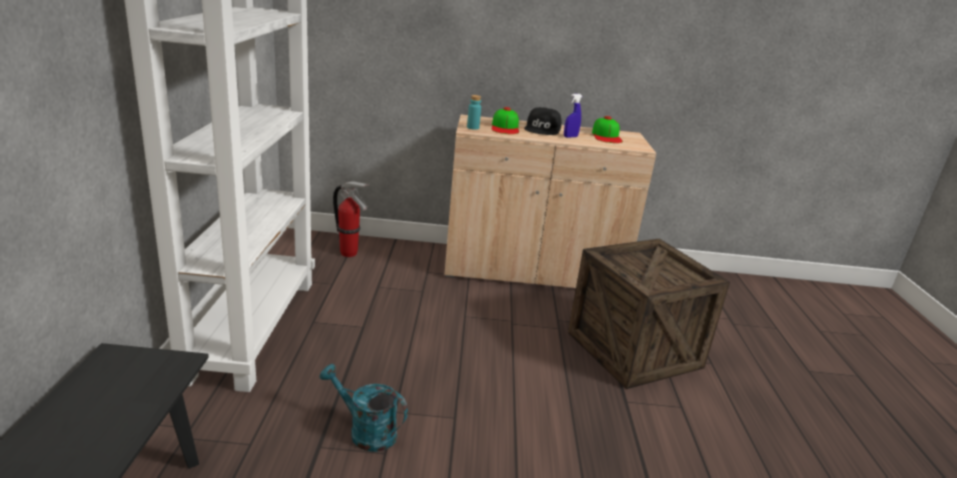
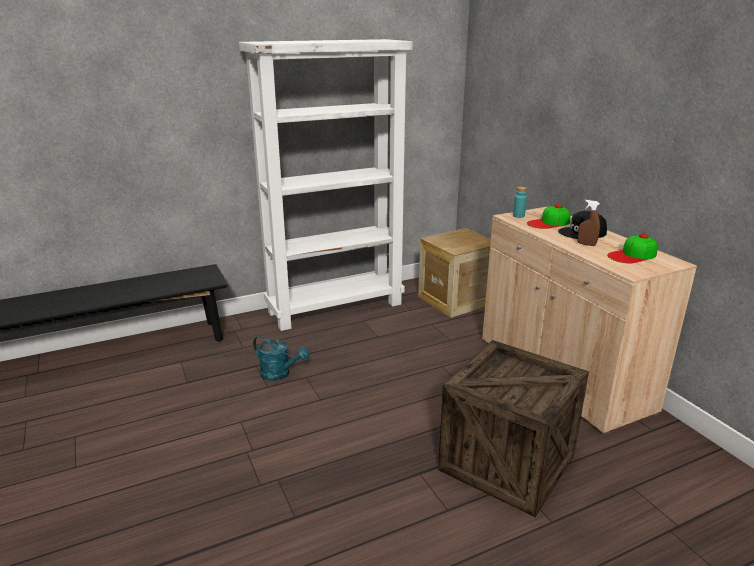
camera: 65 degrees right, 0 degrees up
turquoise watering can [319,364,408,452] -> turquoise watering can turned 120 degrees clockwise [253,335,309,381]
fire extinguisher [333,181,370,257] -> crate [418,228,491,318]
blue spray bottle [564,94,582,138] -> brown spray bottle [577,200,600,246]

